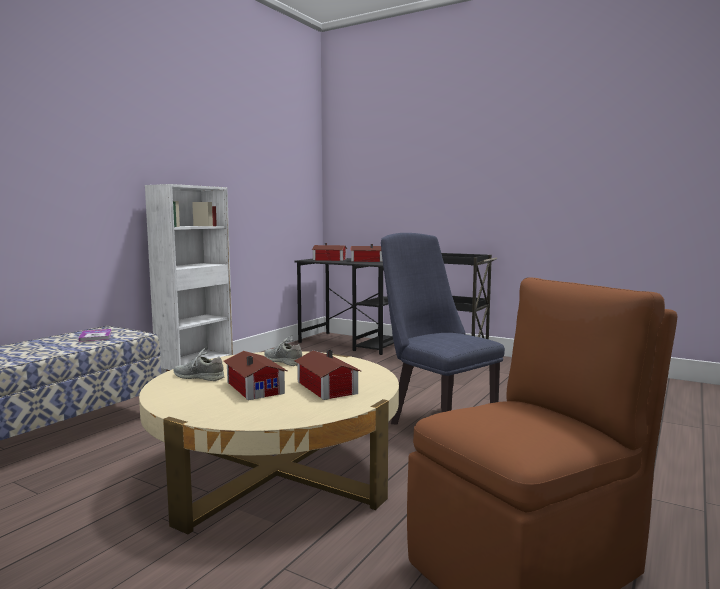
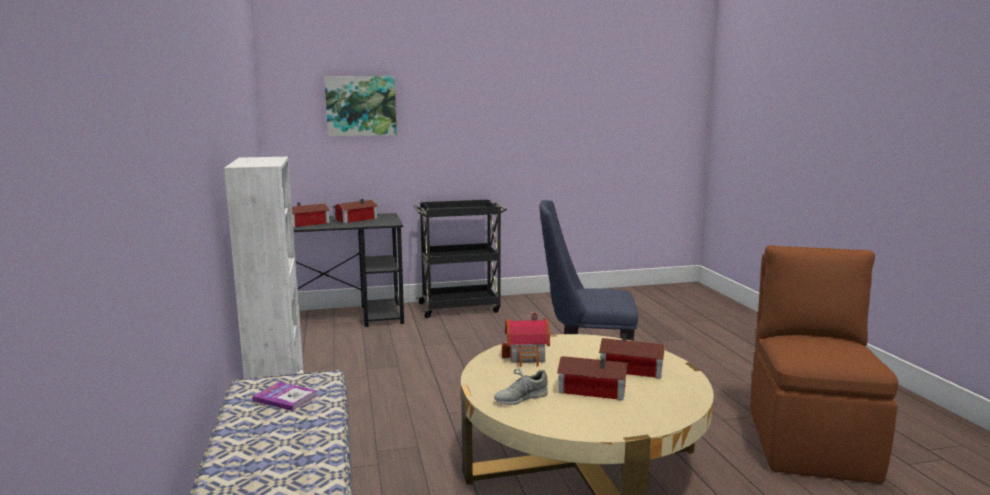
camera: 45 degrees left, 5 degrees up
grey shoe [265,335,302,366] -> toy house [502,312,550,367]
none -> picture [325,76,397,136]

